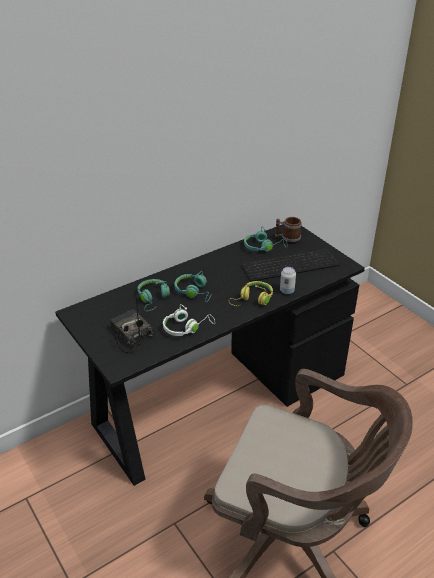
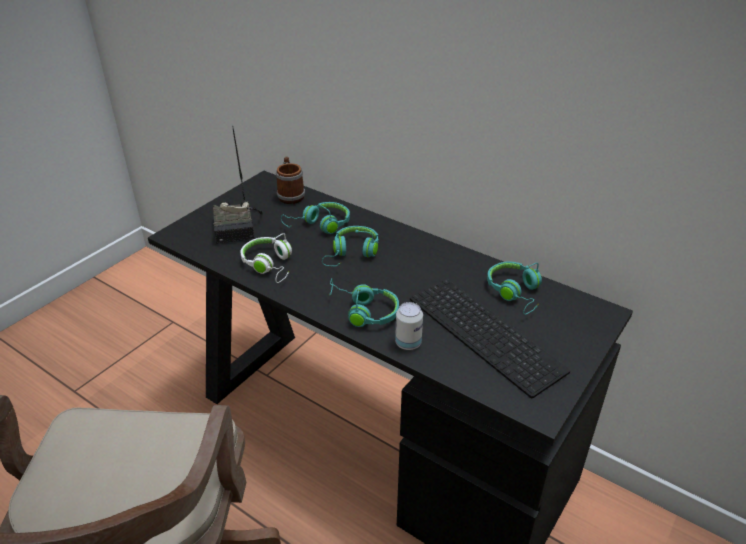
camera: 70 degrees right, 0 degrees up
radio [110,298,153,353] -> radio turned 135 degrees clockwise [213,126,263,244]
yellow headphones [229,281,273,306] -> turquoise headphones [329,278,399,327]
mug [274,217,302,244] -> mug moved to [276,157,305,204]

